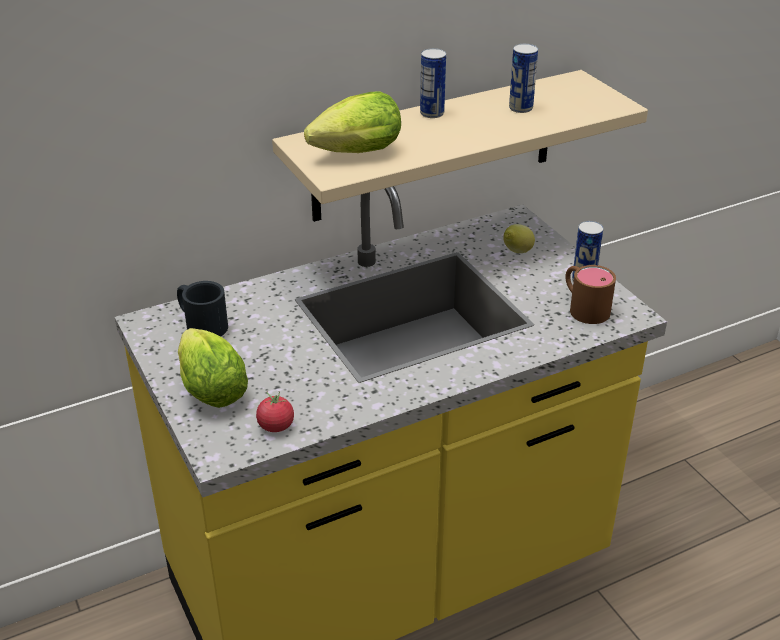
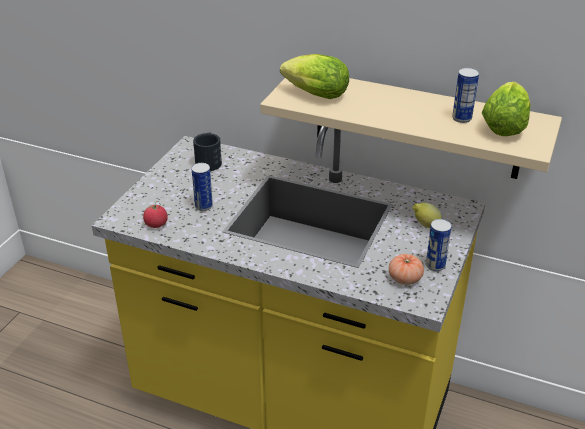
camera: 50 degrees right, 0 degrees up
lettuce [178,328,248,408] -> lettuce moved to [482,82,531,136]
can [420,48,446,118] -> can moved to [191,163,213,211]
brown mug [566,265,616,324] -> tomato [389,254,424,285]

